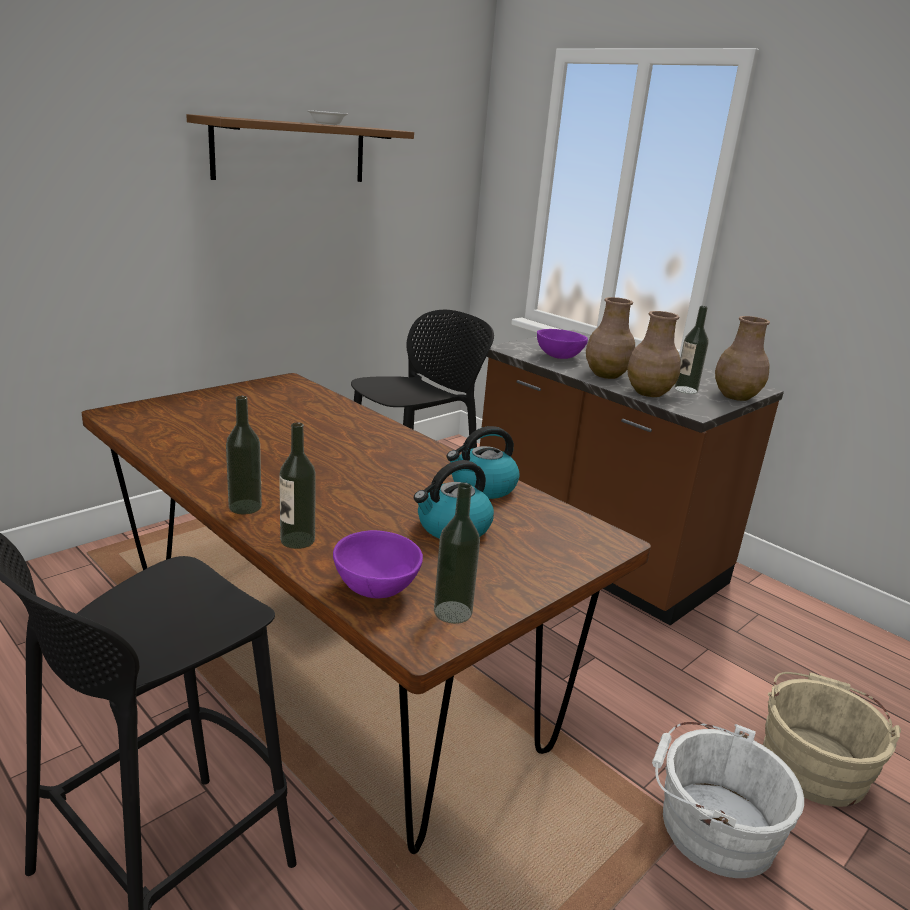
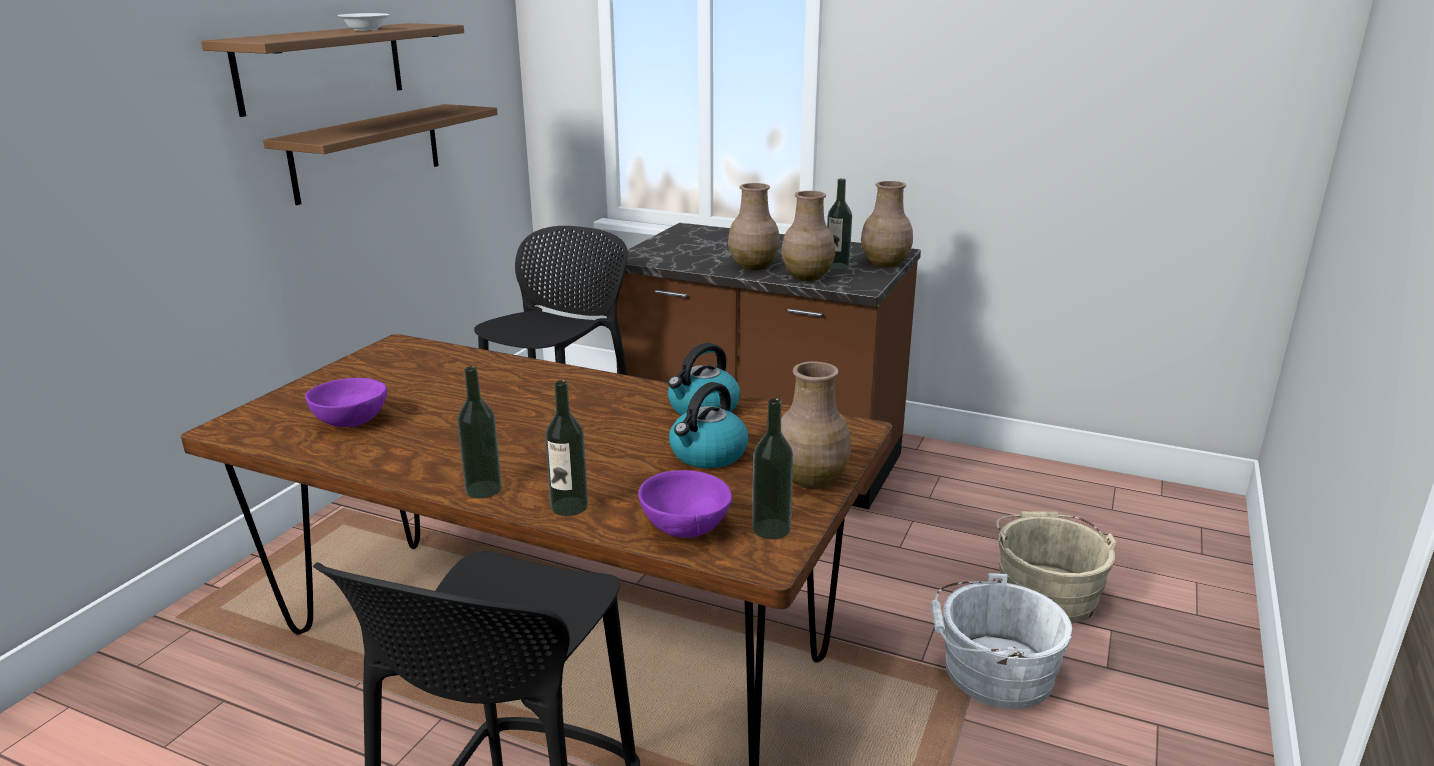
camera: 20 degrees left, 0 degrees up
purple bowl [537,329,588,359] -> purple bowl moved to [305,378,387,427]
none -> brown shelf [263,104,498,205]
none -> brown vase [781,361,851,489]

